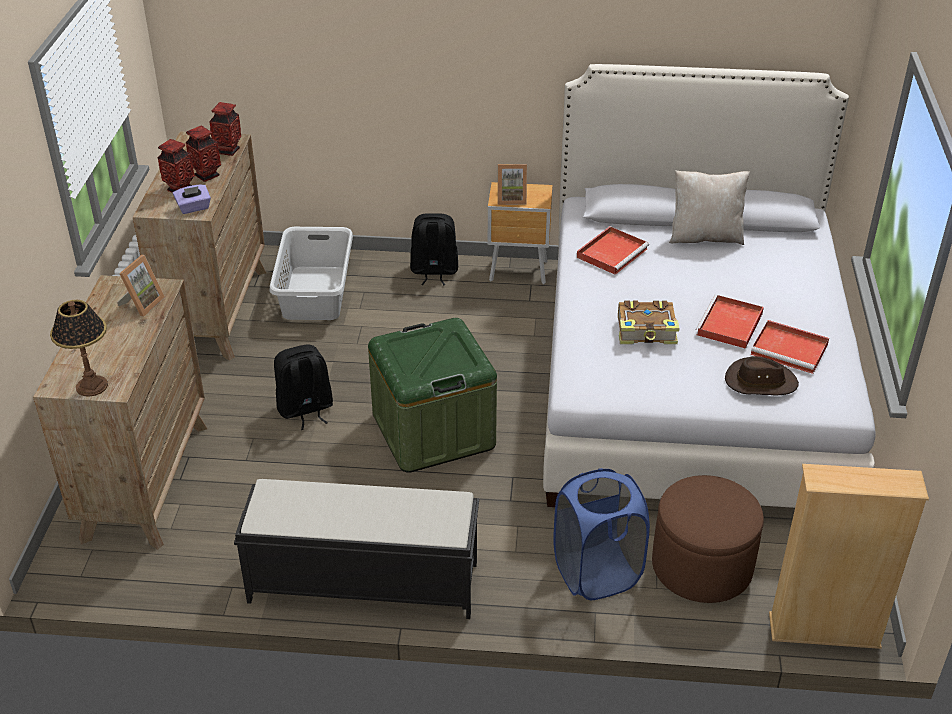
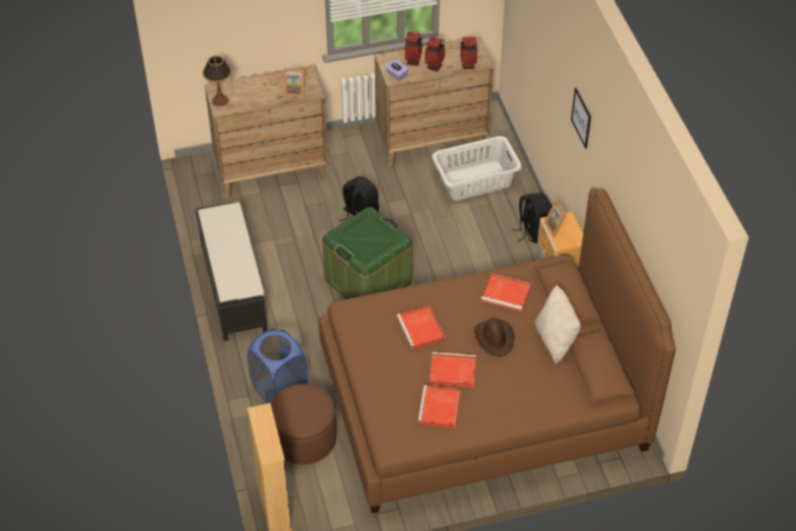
camera: 70 degrees right, 10 degrees up
white bed [543,64,876,508] -> brown bed [319,188,676,513]
book [618,300,680,344] -> red tray [397,305,445,349]
brown hat [725,356,799,396] -> brown hat moved to [474,319,515,357]
none -> picture [571,88,591,149]

